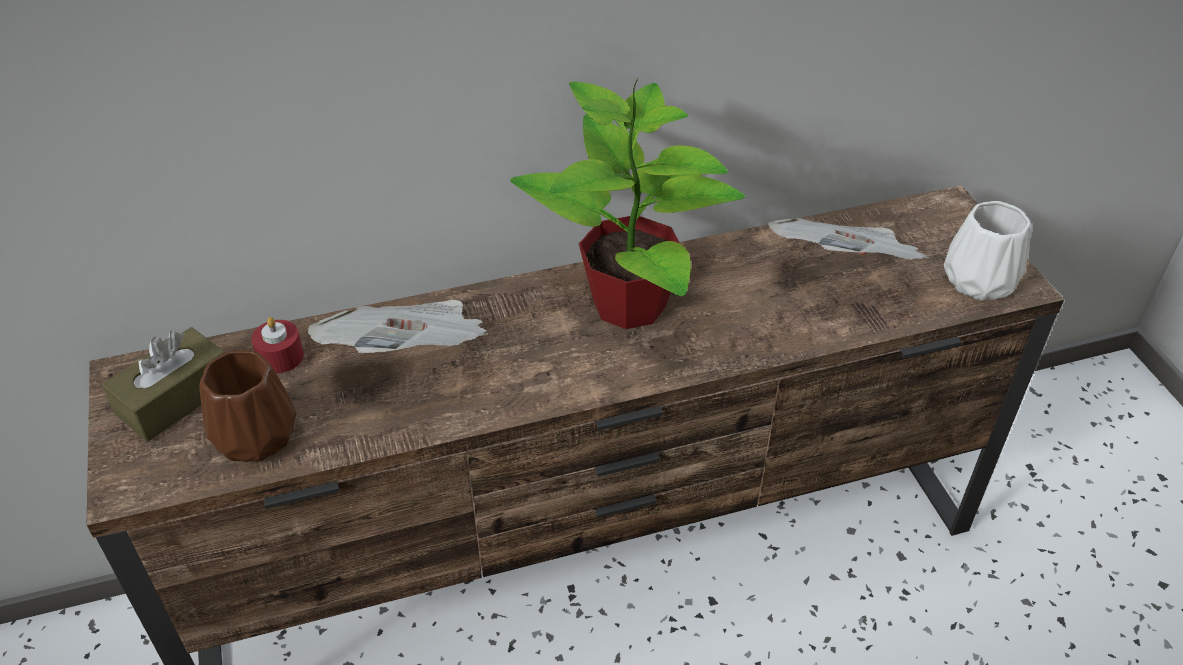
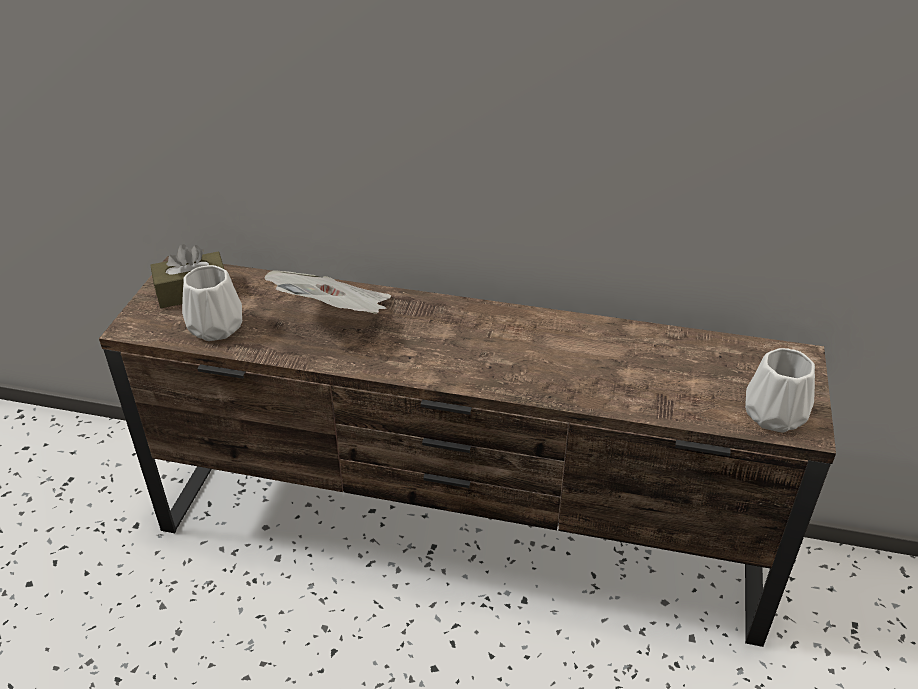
camera: 30 degrees right, 5 degrees down
brown vase [199,350,296,462] -> white vase [182,265,242,341]
red candle [251,317,304,373] -> none
potted plant [510,79,745,329] -> none
newspaper [768,218,929,260] -> none

